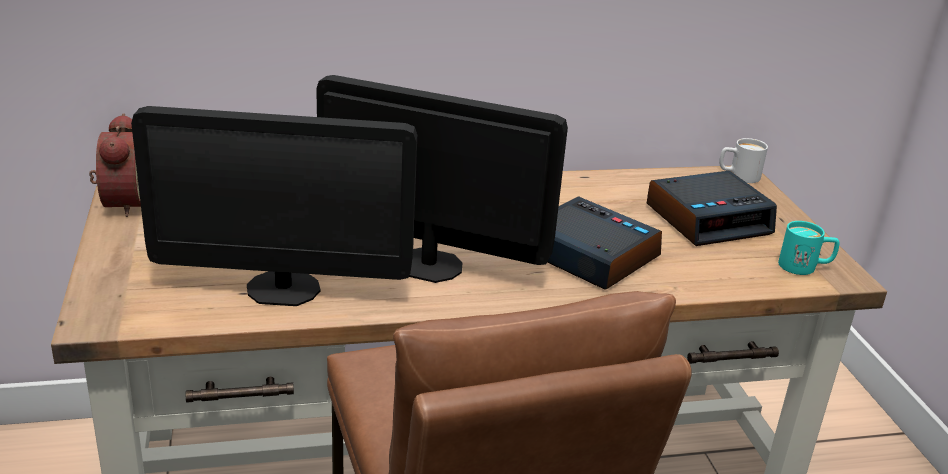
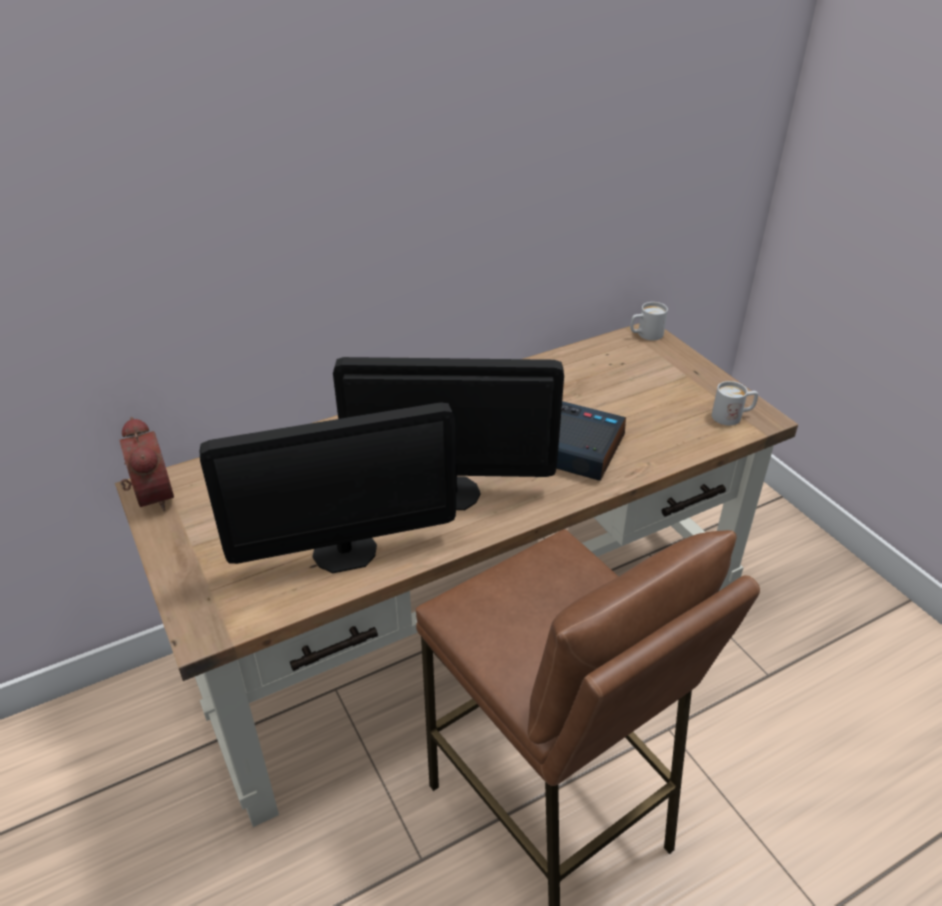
camera: 15 degrees left, 10 degrees up
alarm clock [647,171,777,246] -> none
turquoise mug [778,221,839,275] -> white mug [712,381,758,426]

